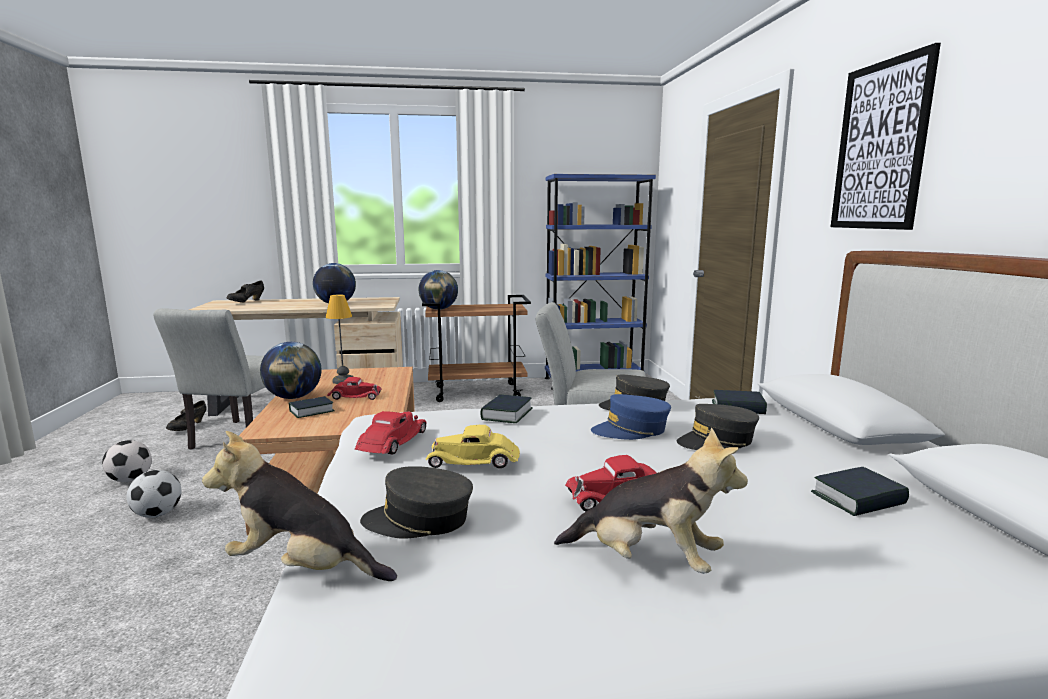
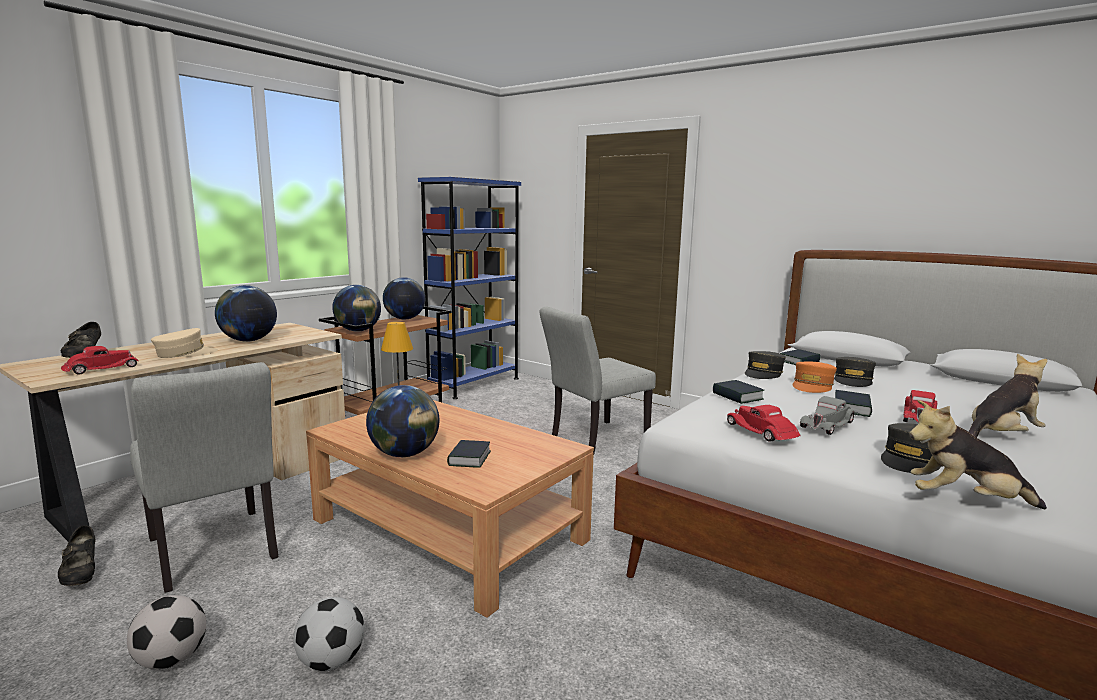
camera: 45 degrees left, 0 degrees up
plush toy [202,431,397,581] -> plush toy turned 45 degrees clockwise [909,400,1047,509]
red toy car [327,377,382,400] -> red toy car moved to [61,346,139,375]
yellow toy car [426,425,520,468] -> grey toy car [800,396,856,435]
blue cap [591,394,671,440] -> orange cap [792,361,837,393]
book [811,467,909,516] -> book moved to [835,390,872,417]
picture [831,43,941,230] -> none
none -> beige cap [151,328,218,358]
none -> globe [383,277,425,319]

